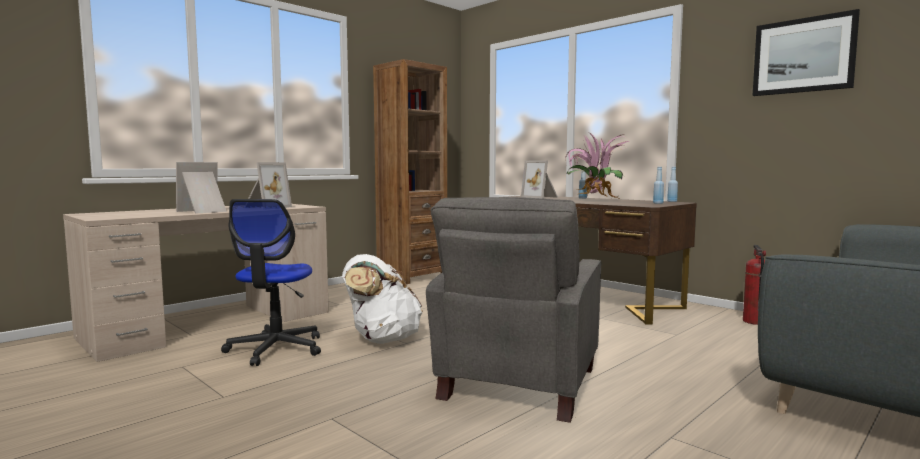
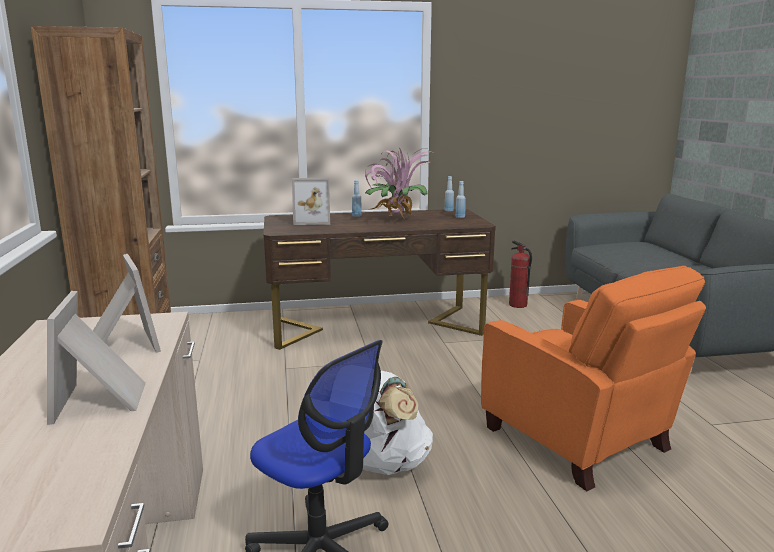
camera: 55 degrees left, 10 degrees up
grey armchair [426,197,602,423] -> orange armchair [481,266,706,491]
picture [753,9,860,96] -> none

